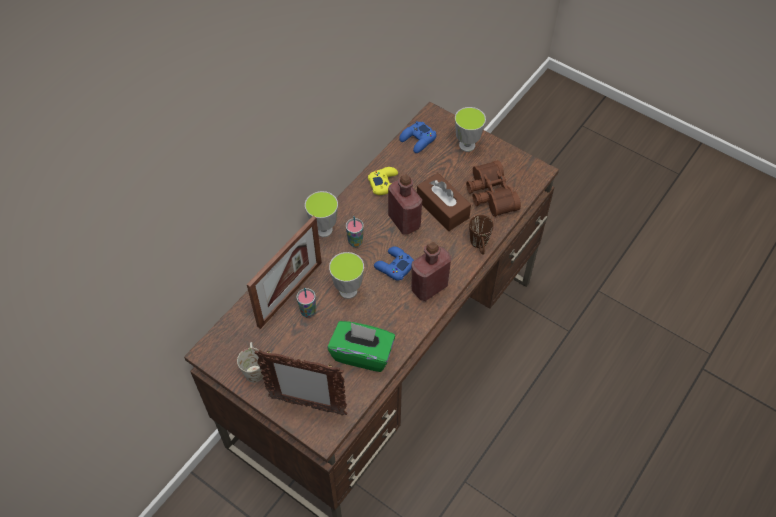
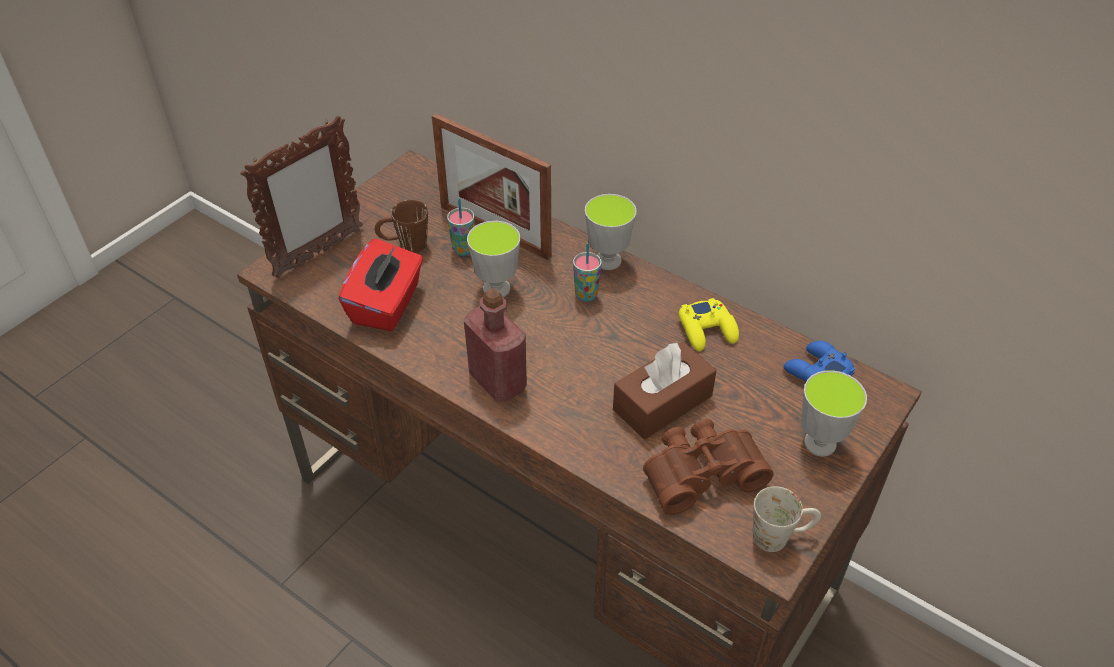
camera: 90 degrees right, 10 degrees down
white mug [237,342,263,382] -> white mug moved to [753,486,821,552]
picture frame [255,350,347,416] -> picture frame turned 150 degrees counterclockwise [240,116,363,278]
green tissue box [328,321,395,372] -> red tissue box [338,238,423,331]
blue game controller [374,246,414,281] -> none
red bottle [388,174,422,235] -> none
brown mug [469,215,494,255] -> brown mug moved to [375,200,428,253]

